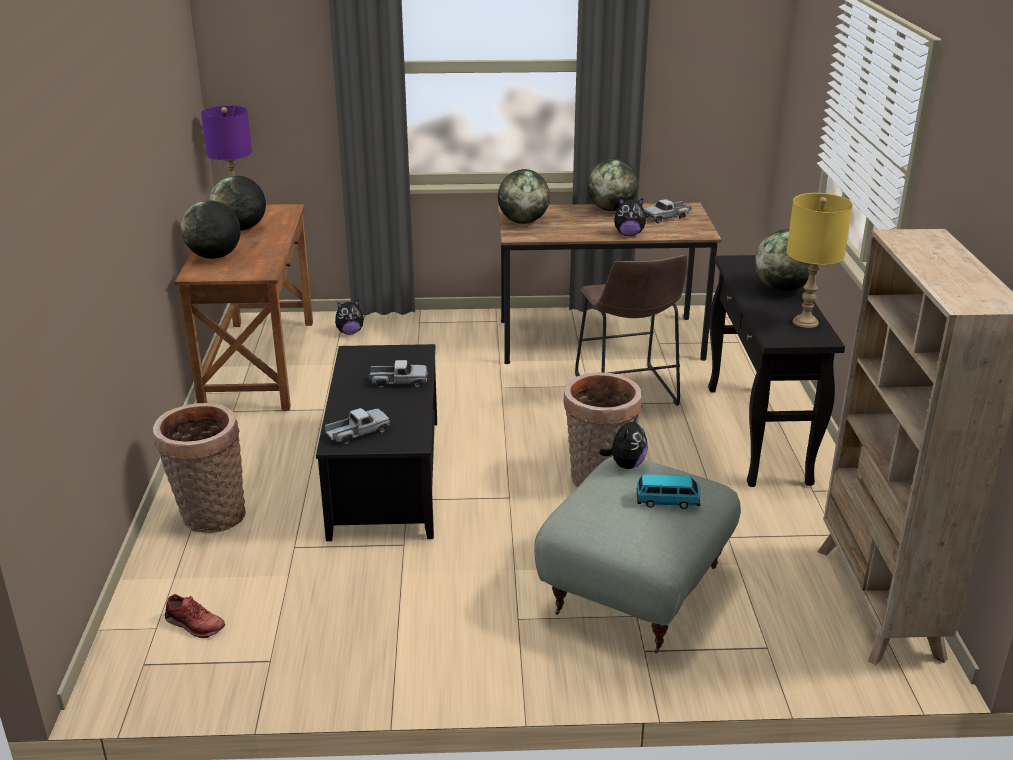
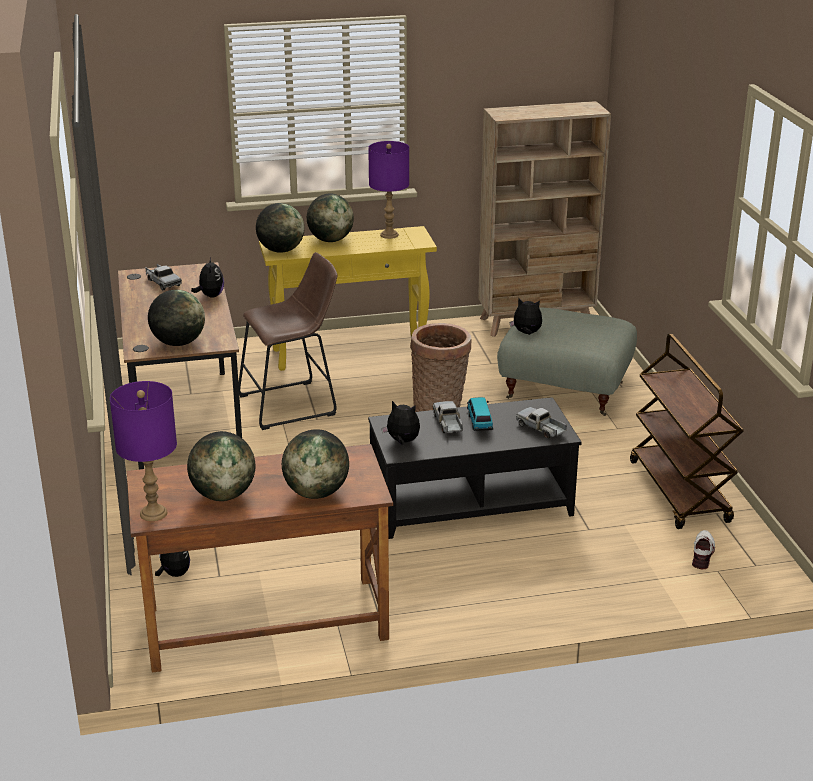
camera: 100 degrees left, 0 degrees up
basket [153,403,245,533] -> none
red shoe [165,594,225,638] -> white shoe [692,530,715,570]
globe [587,158,638,211] -> globe moved to [256,203,305,253]
toy car [637,474,700,509] -> toy car moved to [467,397,493,431]
black console table [708,255,845,487] -> yellow console table [259,226,437,371]
yellow table lamp [786,193,853,328] -> purple table lamp [368,141,409,239]
none -> plush toy [381,401,420,445]
none -> brown cart [630,334,743,529]

